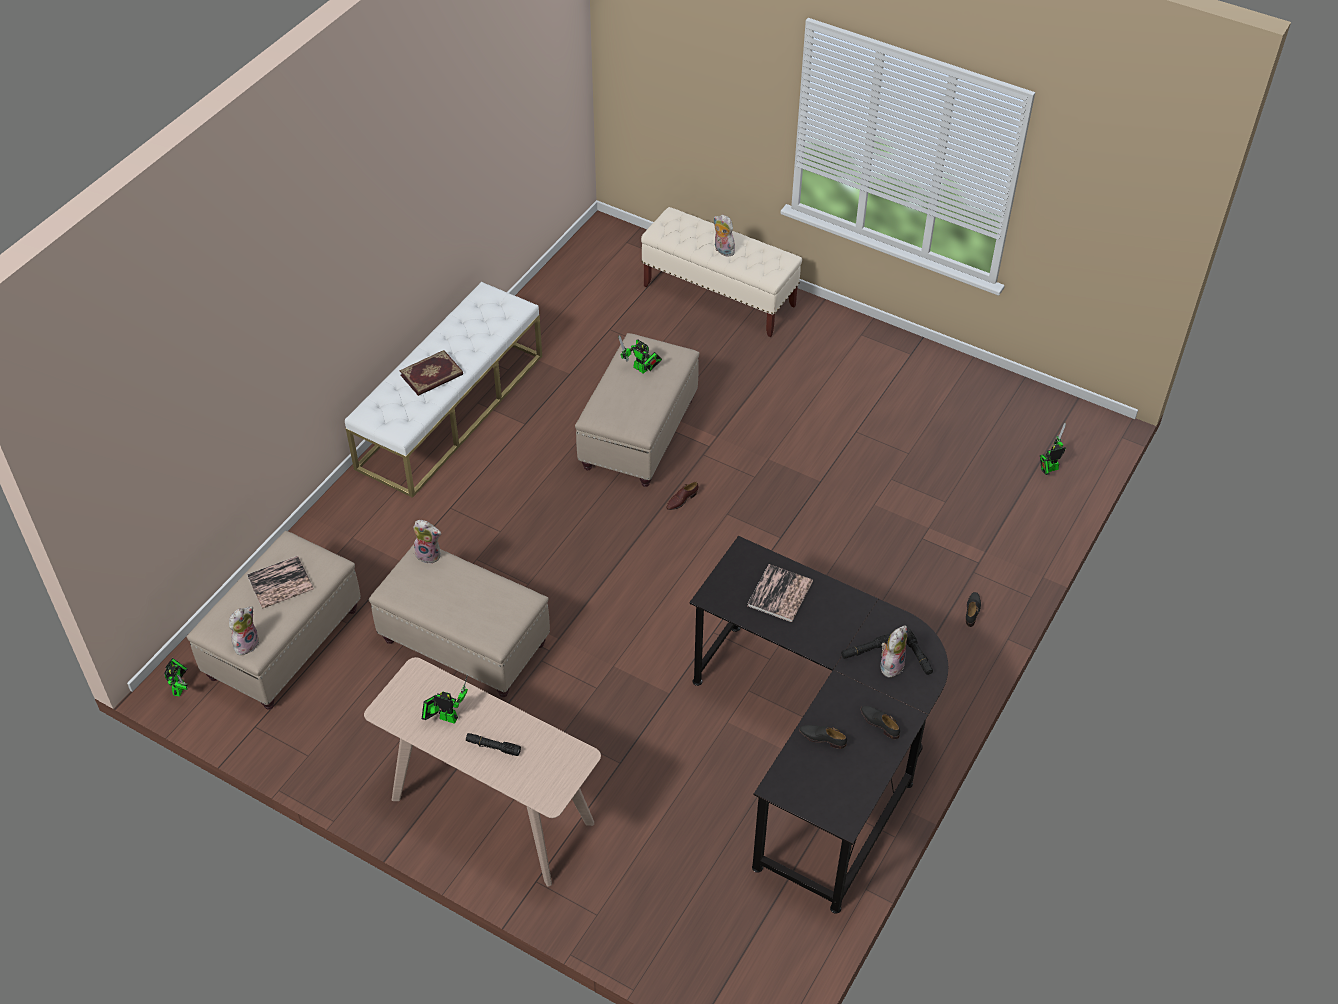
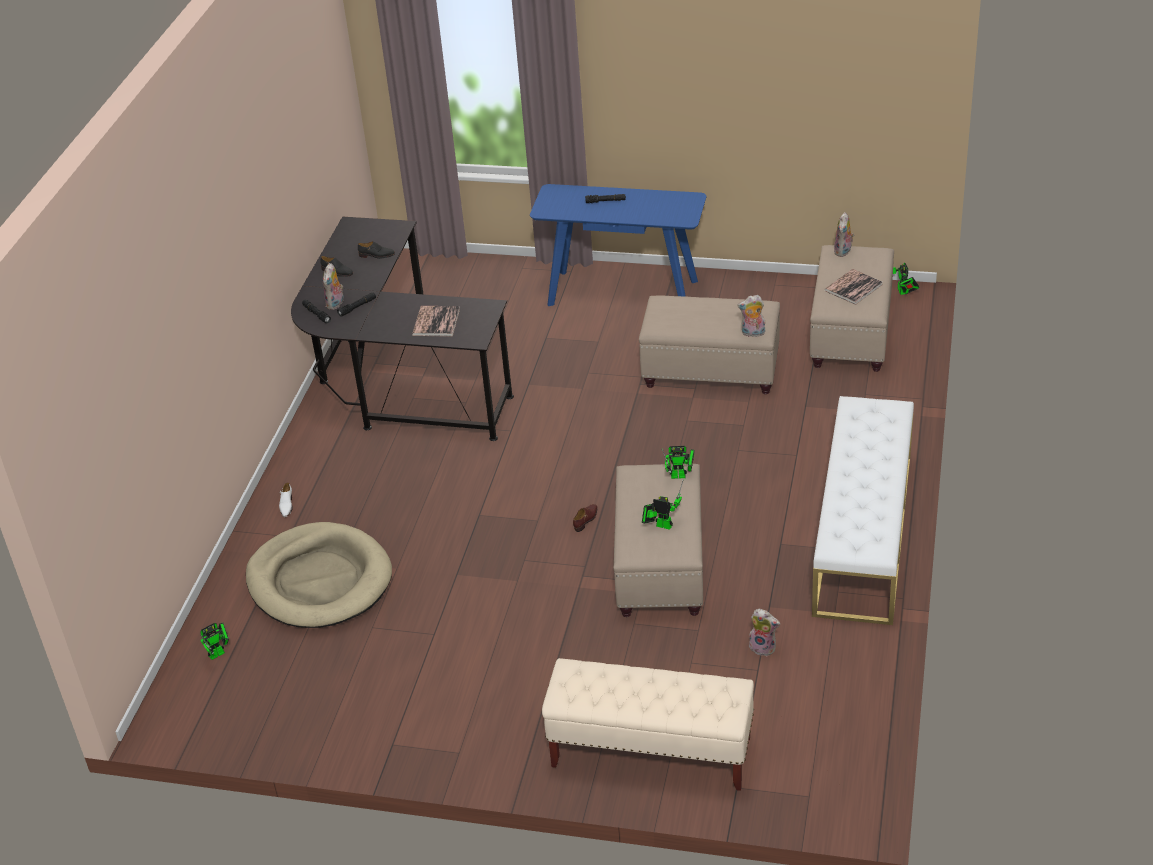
camera: 165 degrees right, 10 degrees down
beige console table [364,657,601,887] -> blue console table [530,184,706,306]
book [399,350,463,396] -> none
toy robot [422,674,468,724] -> toy robot moved to [662,446,694,479]
plush toy [714,215,735,257] -> plush toy moved to [749,609,780,656]
black shoe [966,592,981,627] -> white shoe [279,482,293,517]
none -> beige dog bed [246,522,392,628]

